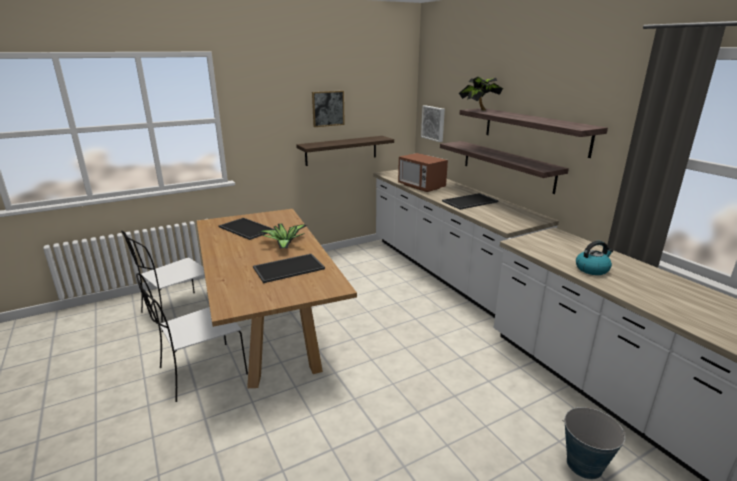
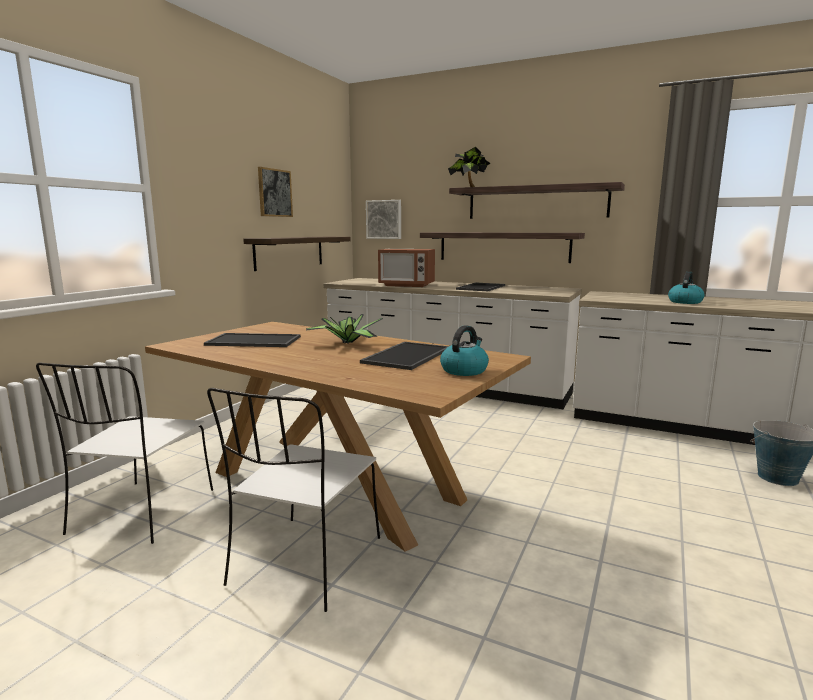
camera: 35 degrees left, 10 degrees down
none -> kettle [440,325,489,376]

